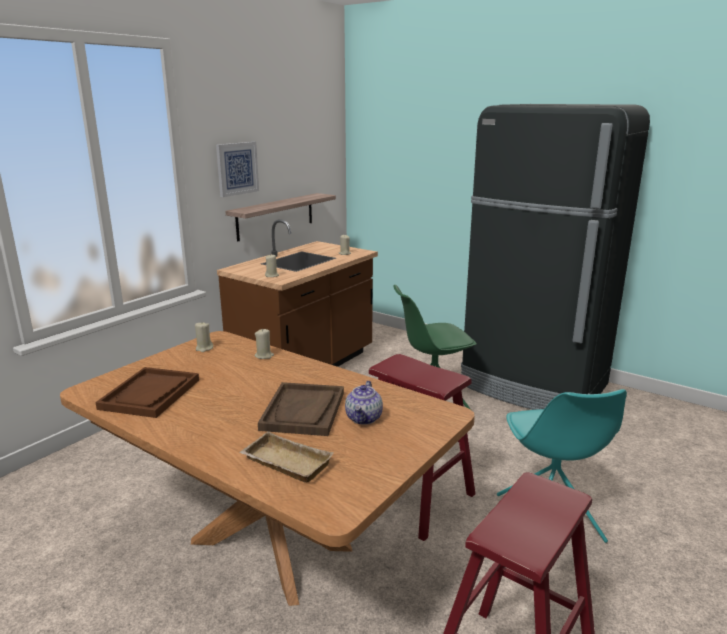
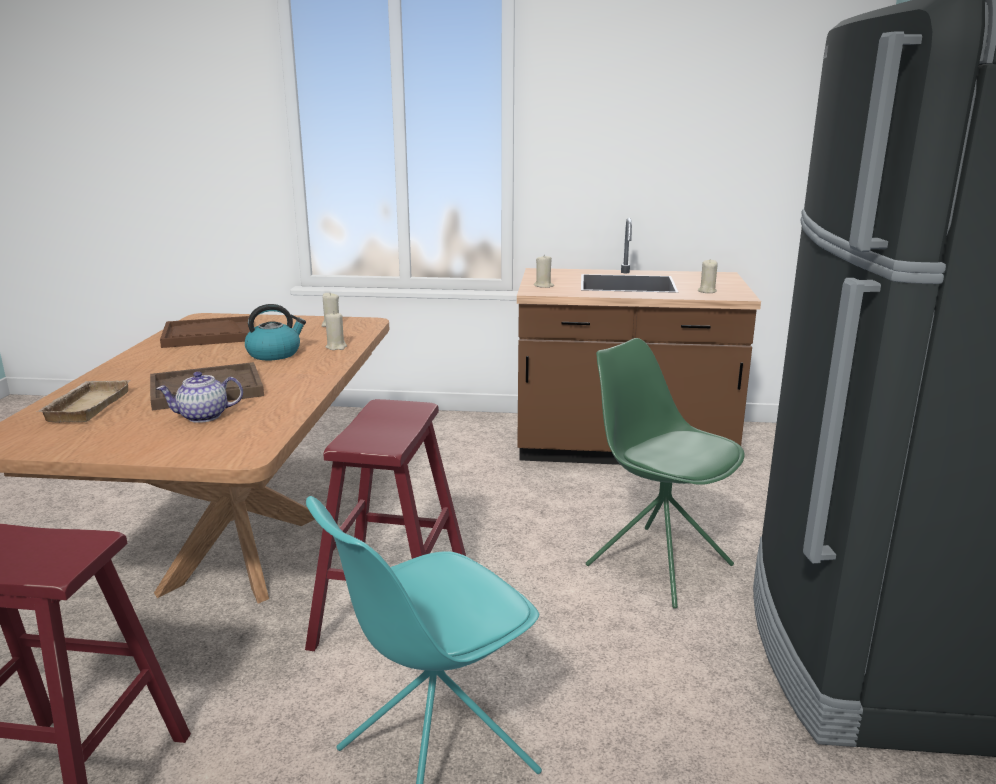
camera: 60 degrees right, 0 degrees up
picture [216,142,259,197] -> none
shelf [225,193,336,241] -> none
none -> kettle [245,304,306,360]

